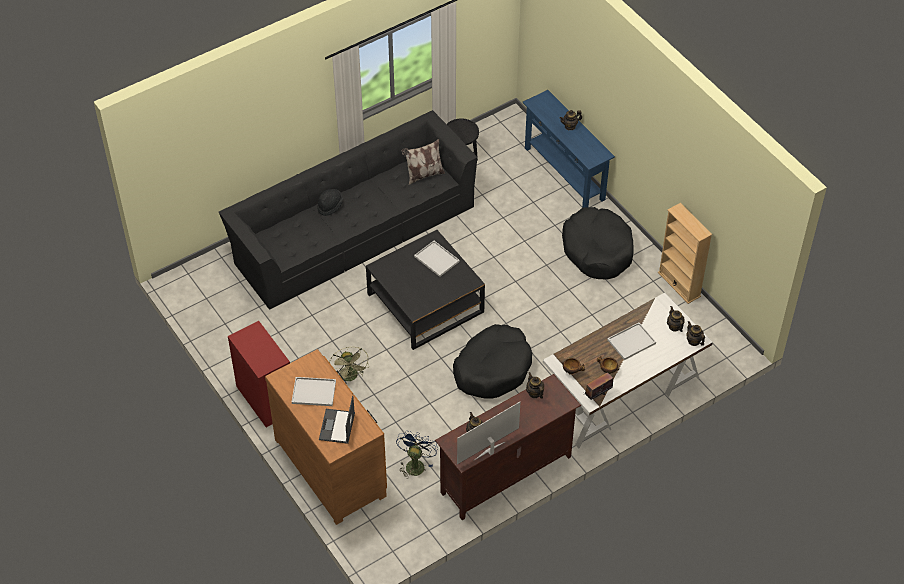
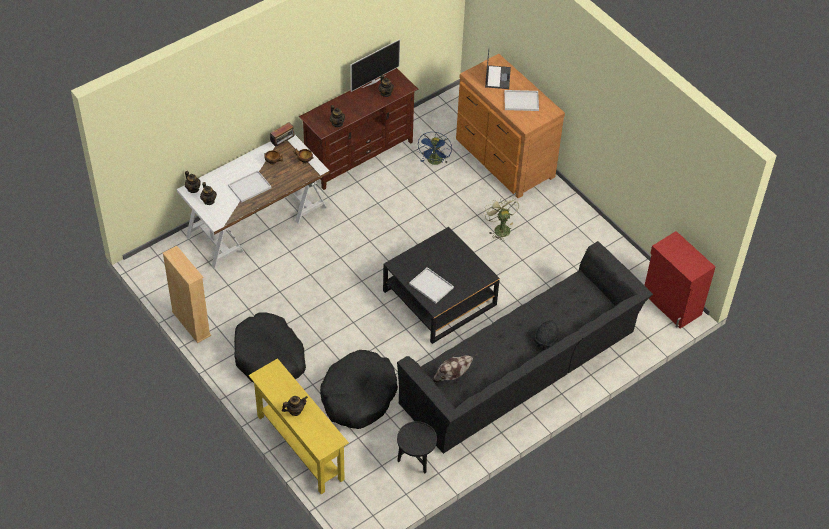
camera: 175 degrees right, 0 degrees up
red cabinet [228,321,290,427] -> red cabinet moved to [645,231,715,329]
black dog bed [453,324,532,399] -> black dog bed moved to [320,350,398,429]
blue console table [523,90,615,208] -> yellow console table [249,358,349,494]

